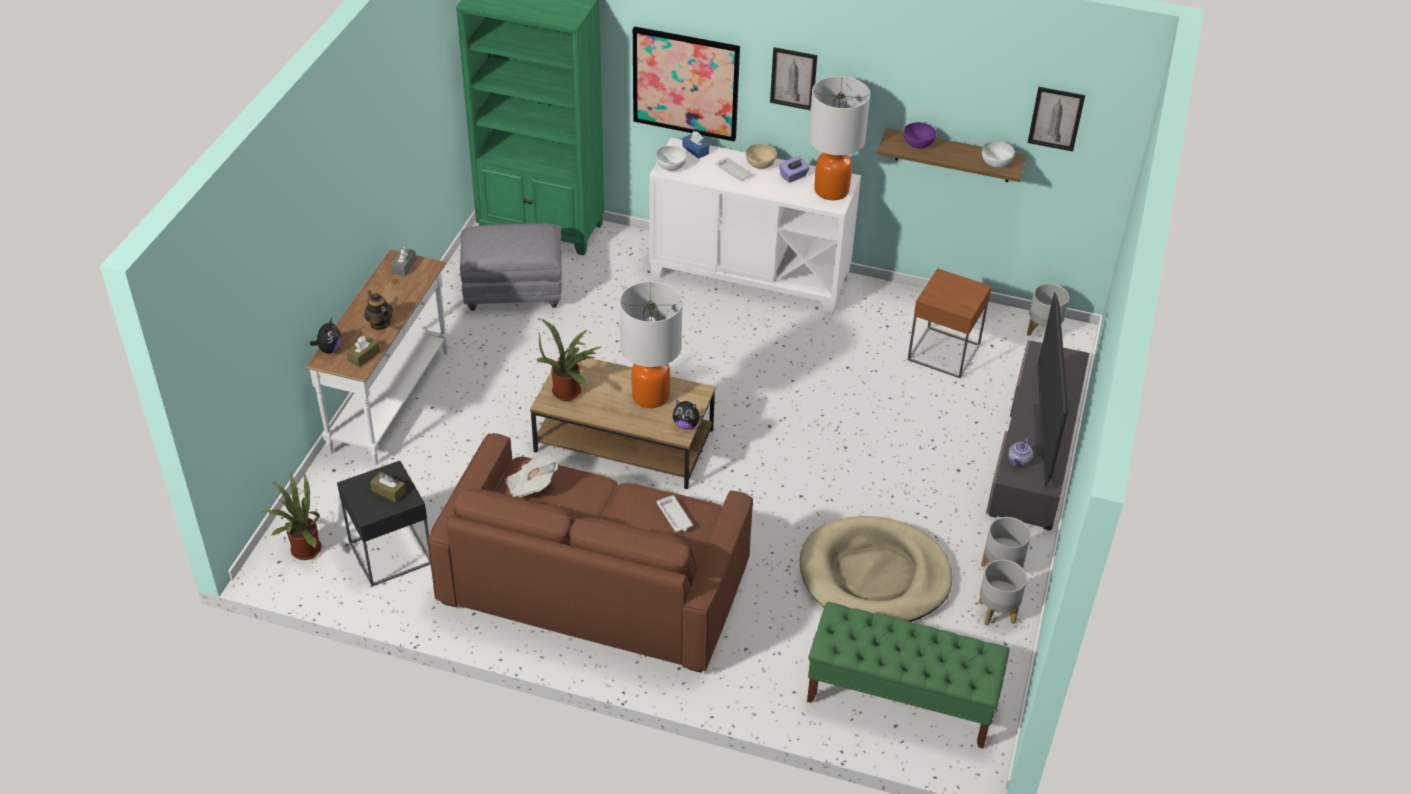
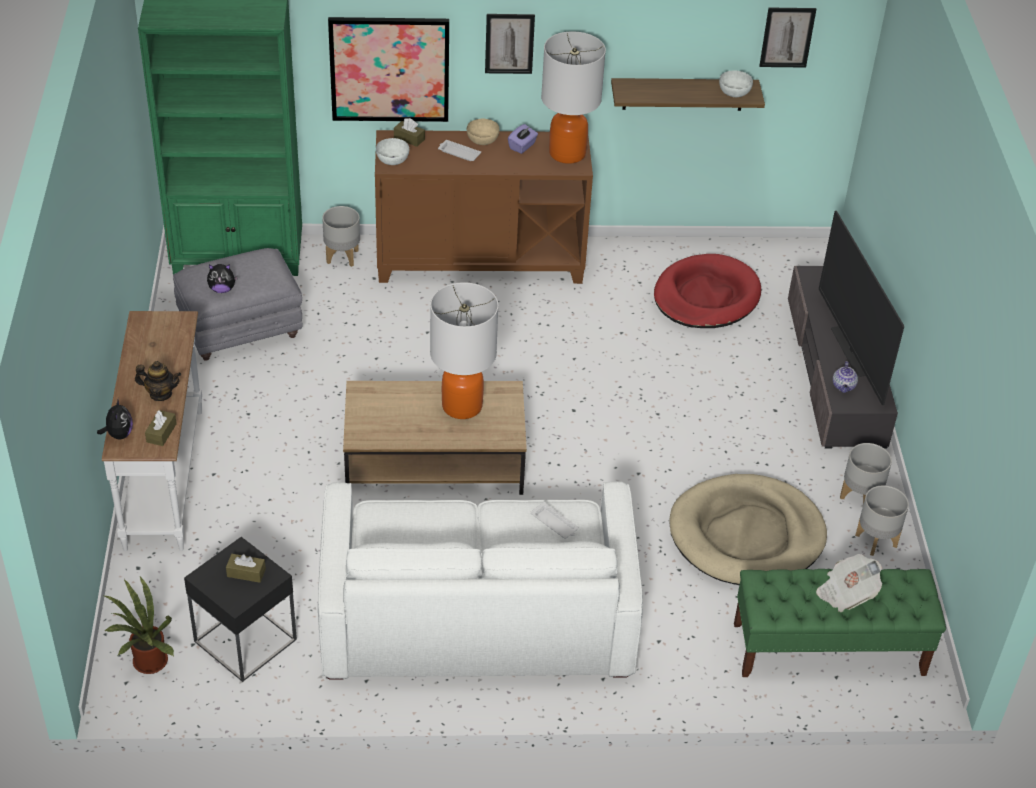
camera: 20 degrees left, 0 degrees up
teapot [364,290,393,330] -> teapot turned 150 degrees clockwise [135,361,181,401]
grey tissue box [390,246,416,276] -> none
brown sofa [428,433,753,673] -> white sofa [318,481,643,680]
newspaper [505,454,558,498] -> newspaper moved to [816,554,882,612]
potted plant [536,319,601,401] -> none
white cabinet [649,138,861,316] -> brown cabinet [375,130,593,284]
plush toy [673,400,704,429] -> plush toy moved to [207,264,238,293]
blue tissue box [682,131,709,159] -> brown tissue box [394,118,425,147]
purple bowl [904,122,936,148] -> none
brown side table [908,268,992,378] -> red dog bed [654,254,761,328]
grey planter [1027,284,1069,336] -> grey planter moved to [322,206,360,267]

